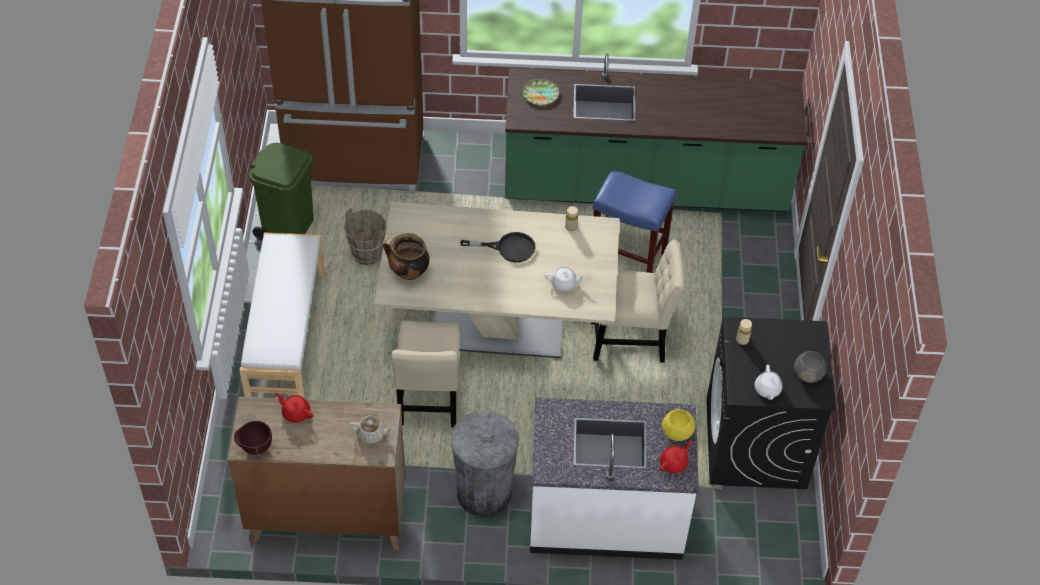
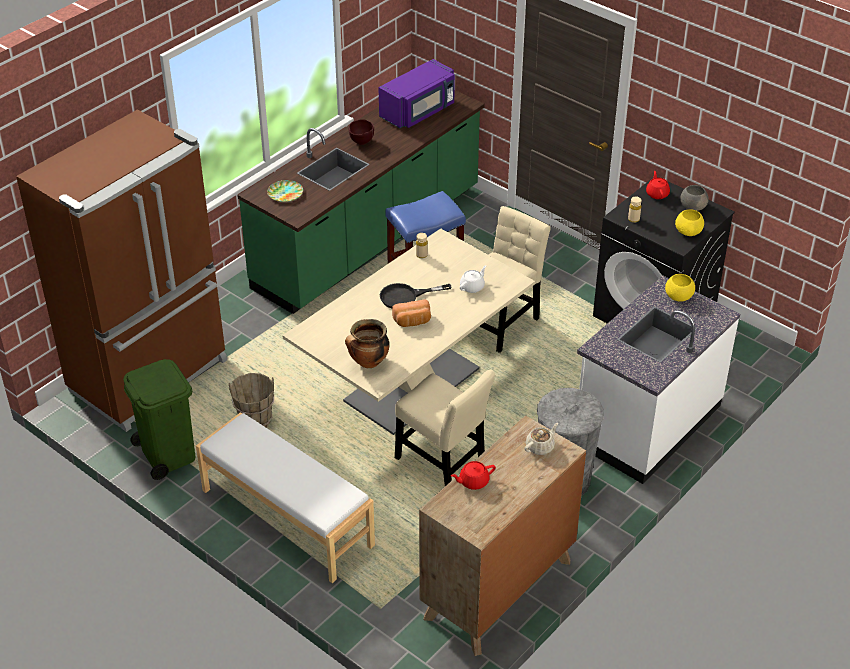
camera: 50 degrees left, 10 degrees down
brown bowl [234,421,272,455] -> brown bowl moved to [349,119,374,145]
black frying pan [460,232,536,263] -> black frying pan turned 150 degrees counterclockwise [380,283,452,309]
red teapot [659,440,692,473] -> red teapot moved to [646,171,670,199]
white teapot [755,365,782,400] -> yellow bowl [675,209,704,236]
none -> purple microwave [378,59,455,129]
none -> bread [392,299,431,327]

